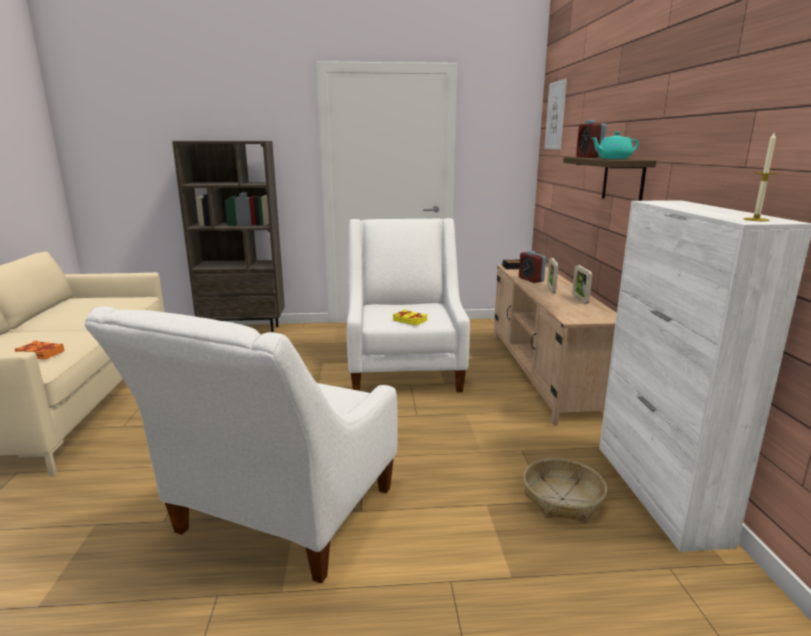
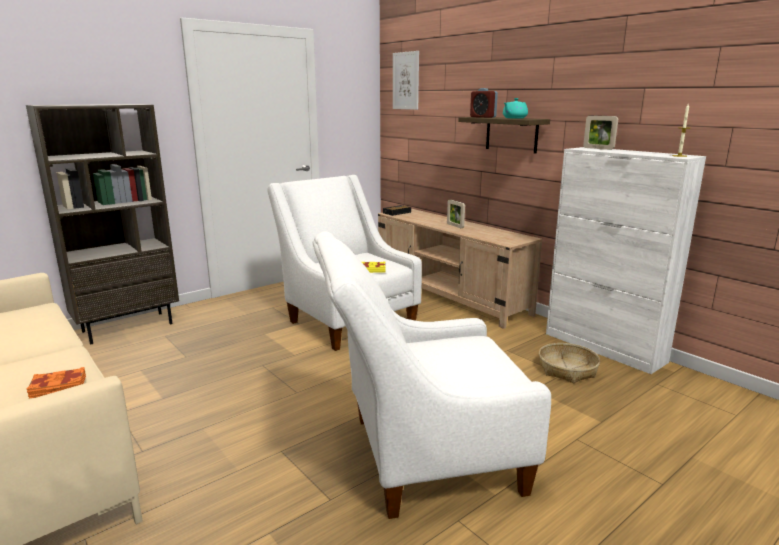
camera: 35 degrees left, 0 degrees up
white armchair [84,306,398,583] -> white armchair turned 90 degrees clockwise [313,231,551,519]
alarm clock [519,251,546,283] -> none
picture frame [572,265,592,304] -> picture frame moved to [583,115,618,150]

